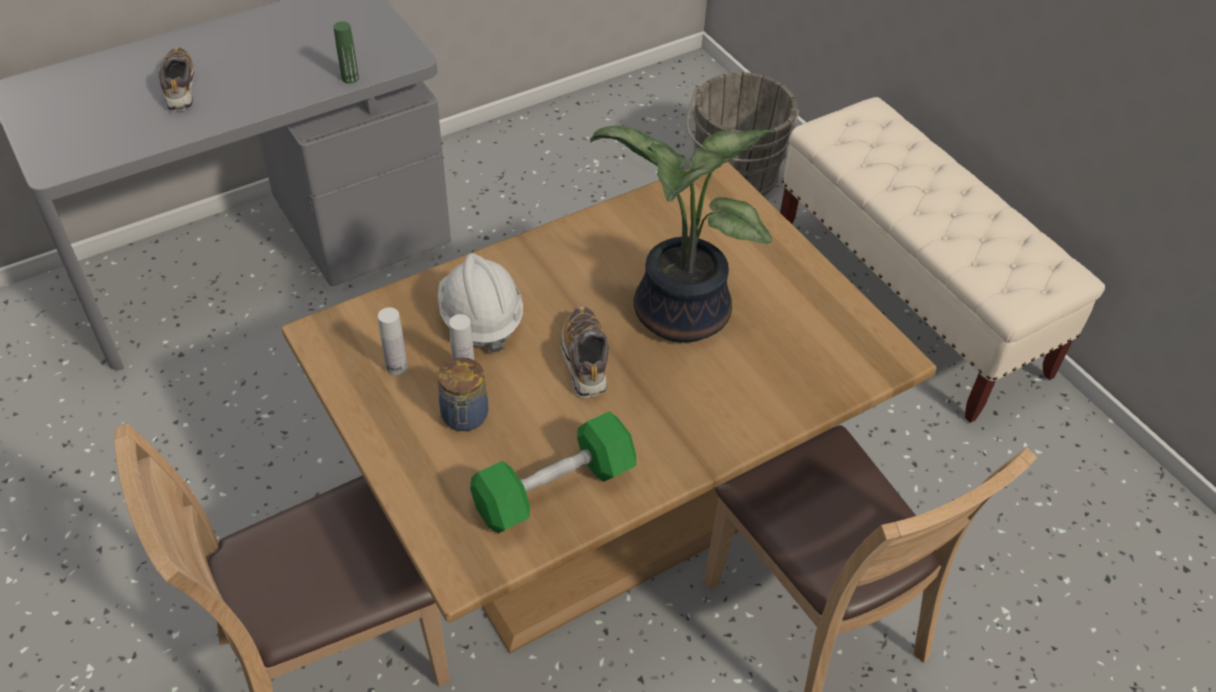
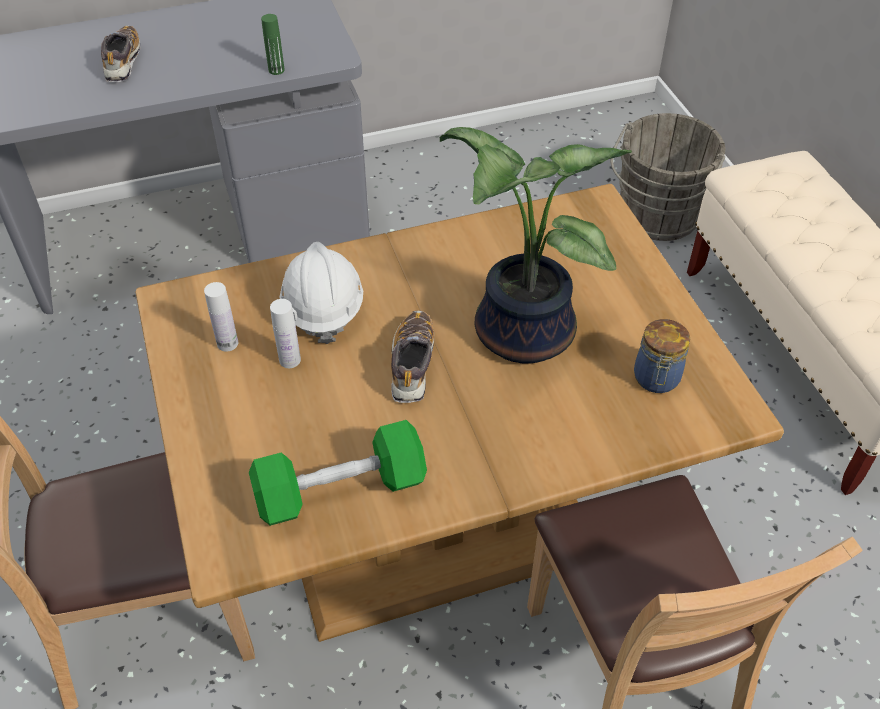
camera: 15 degrees right, 0 degrees up
jar [438,357,489,431] -> jar moved to [634,319,690,393]

